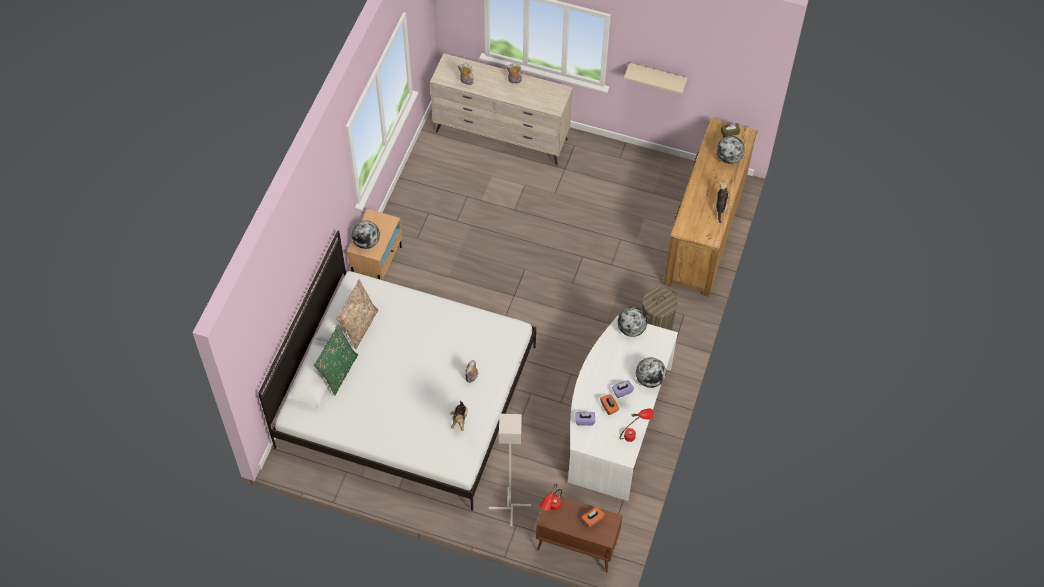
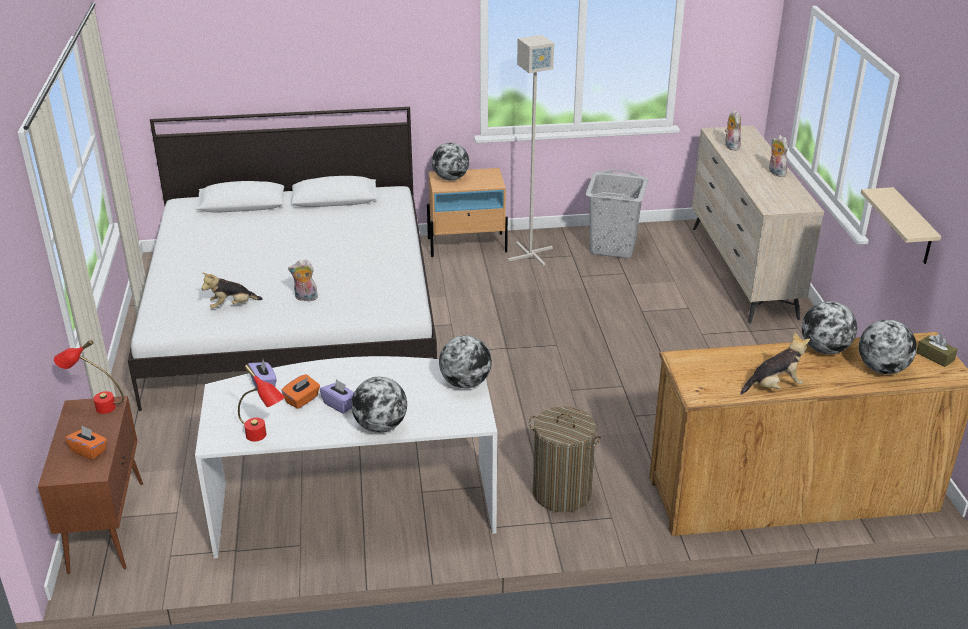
camera: 65 degrees right, 25 degrees down
green pillow [314,324,358,396] -> none
beige pillow [336,279,379,349] -> none
grey floor lamp [489,414,531,527] -> grey floor lamp moved to [508,35,554,266]
none -> grey laundry basket [585,169,648,258]
none -> globe [802,301,857,354]

